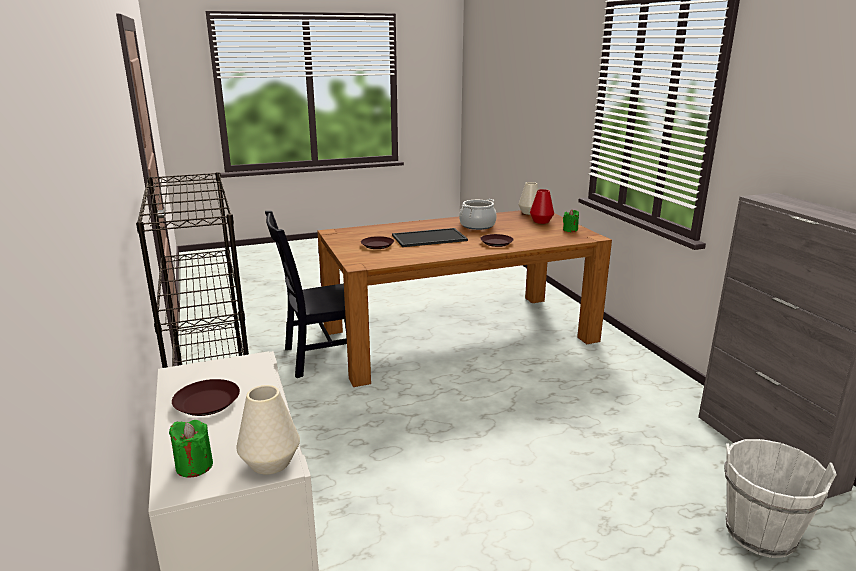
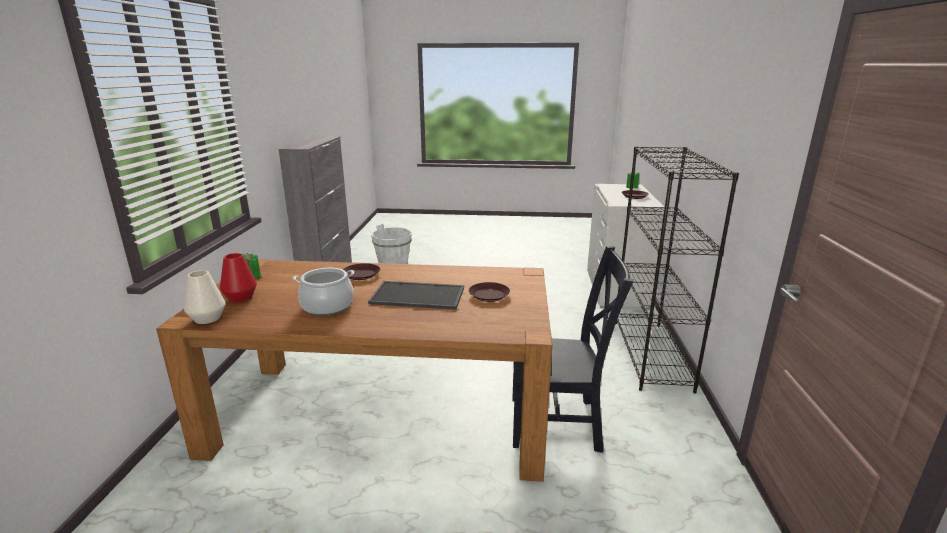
camera: 155 degrees left, 0 degrees up
white vase [237,385,300,475] -> none

